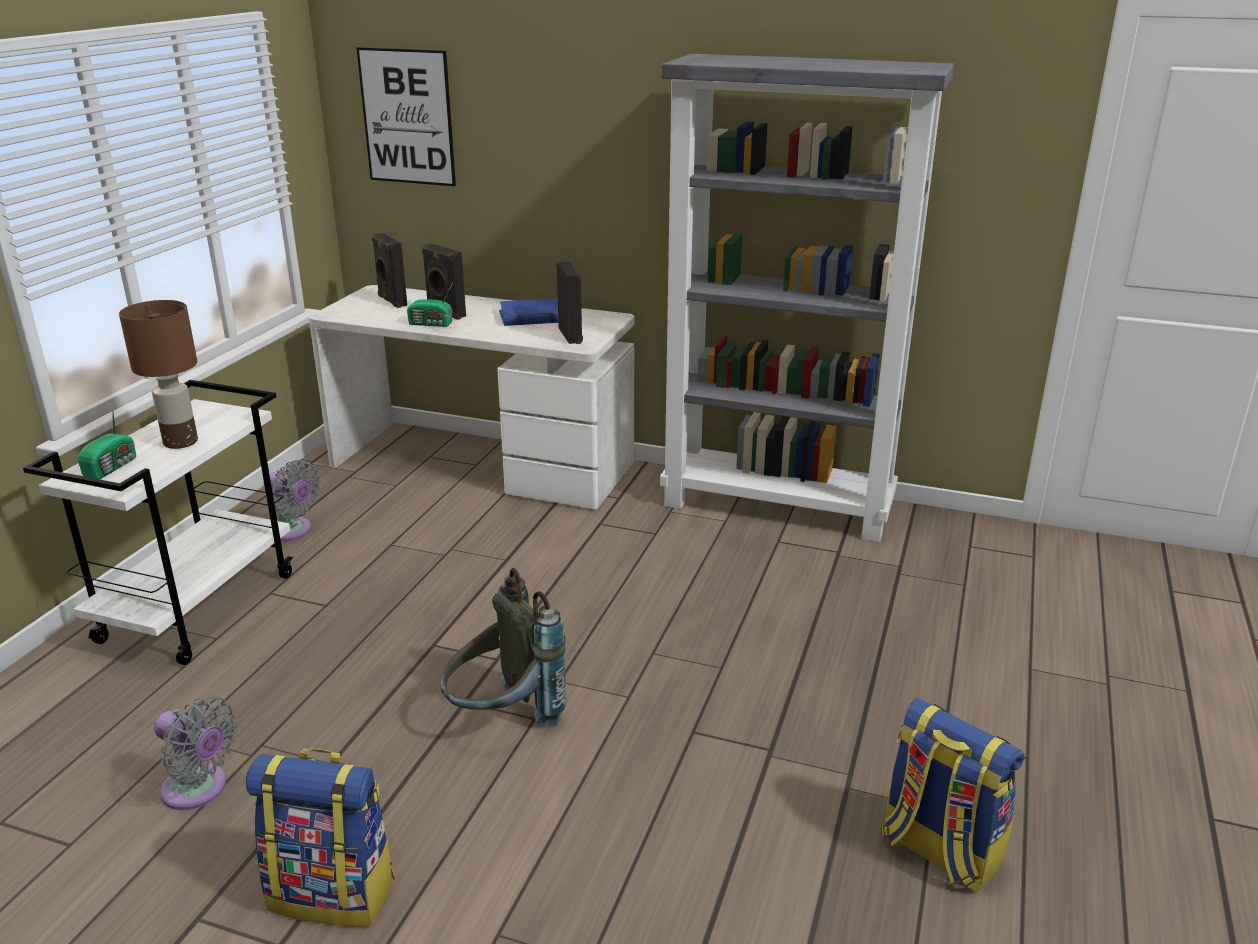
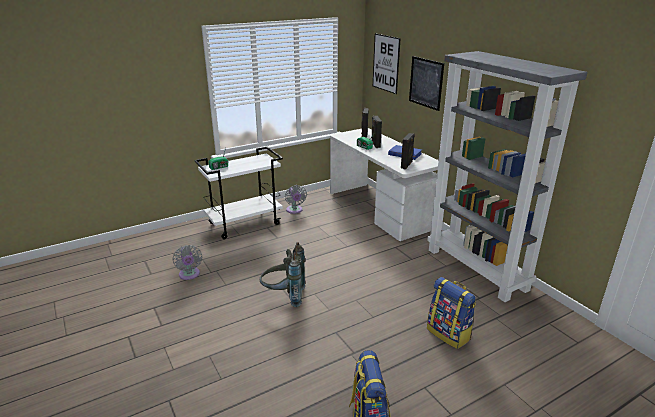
camera: 40 degrees right, 0 degrees up
brown table lamp [119,300,198,449] -> none
backpack [246,748,395,927] -> backpack moved to [427,277,476,349]
none -> picture [409,56,444,111]

